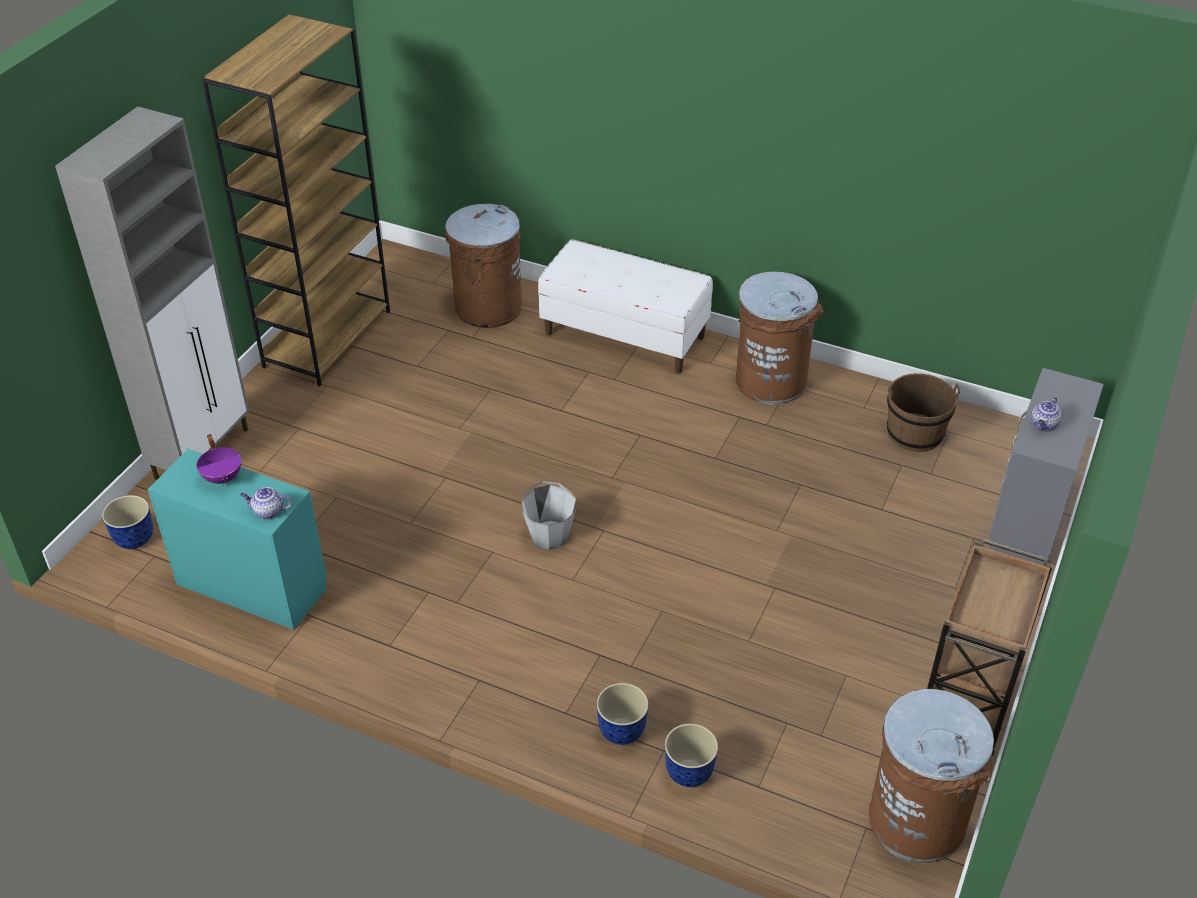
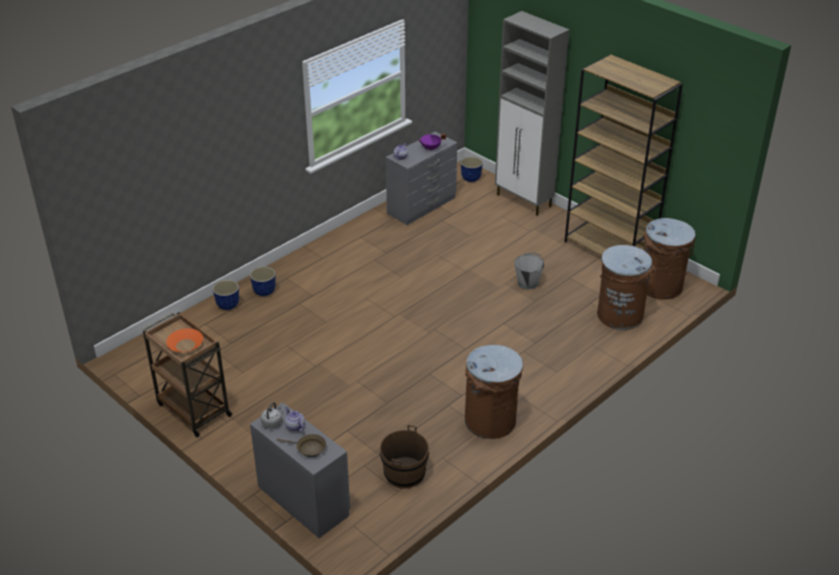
camera: 110 degrees right, 5 degrees down
turquoise dresser [148,449,327,630] -> grey dresser [386,132,457,225]
grey bucket [522,481,576,550] -> grey bucket moved to [514,252,544,290]
white bench [538,240,713,374] -> none
brown trash can [869,689,994,863] -> brown trash can moved to [643,218,696,300]
none -> orange bowl [166,328,203,352]
none -> grey kettle [261,402,282,429]
none -> brown frying pan [277,434,326,457]

